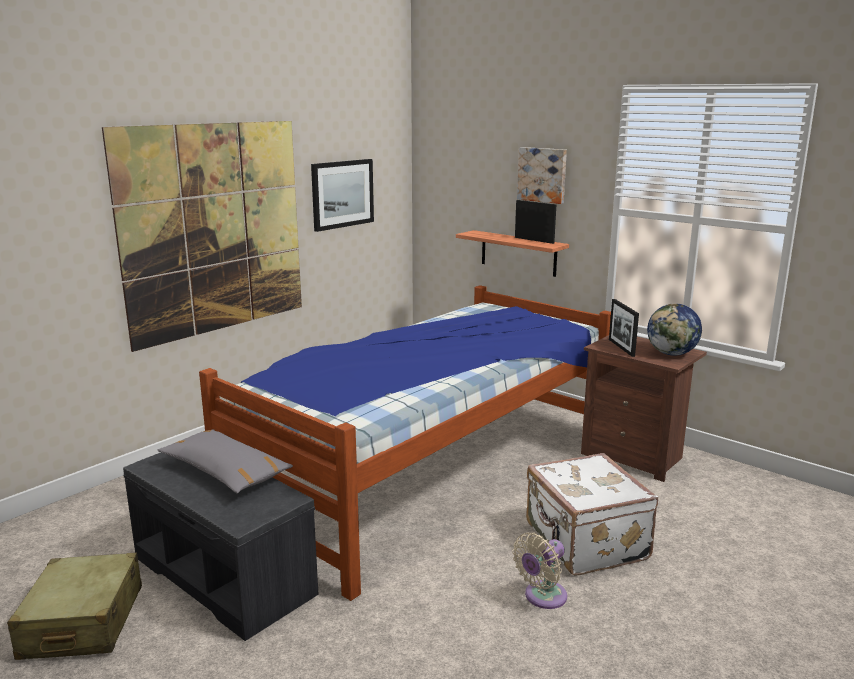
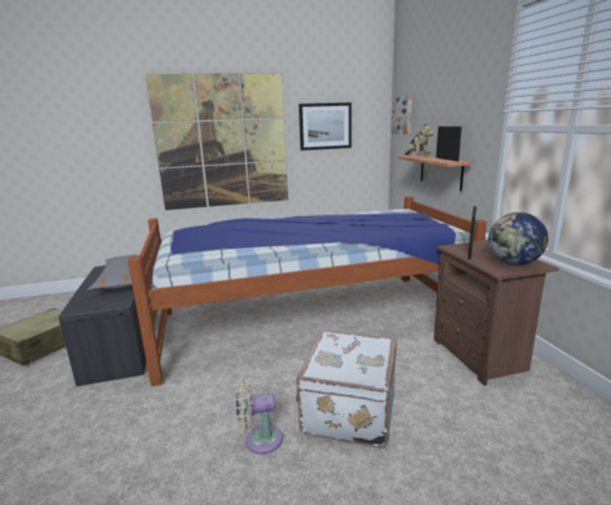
camera: 35 degrees right, 0 degrees up
picture [517,147,567,204] -> picture moved to [391,96,412,134]
none -> plush toy [404,122,434,156]

